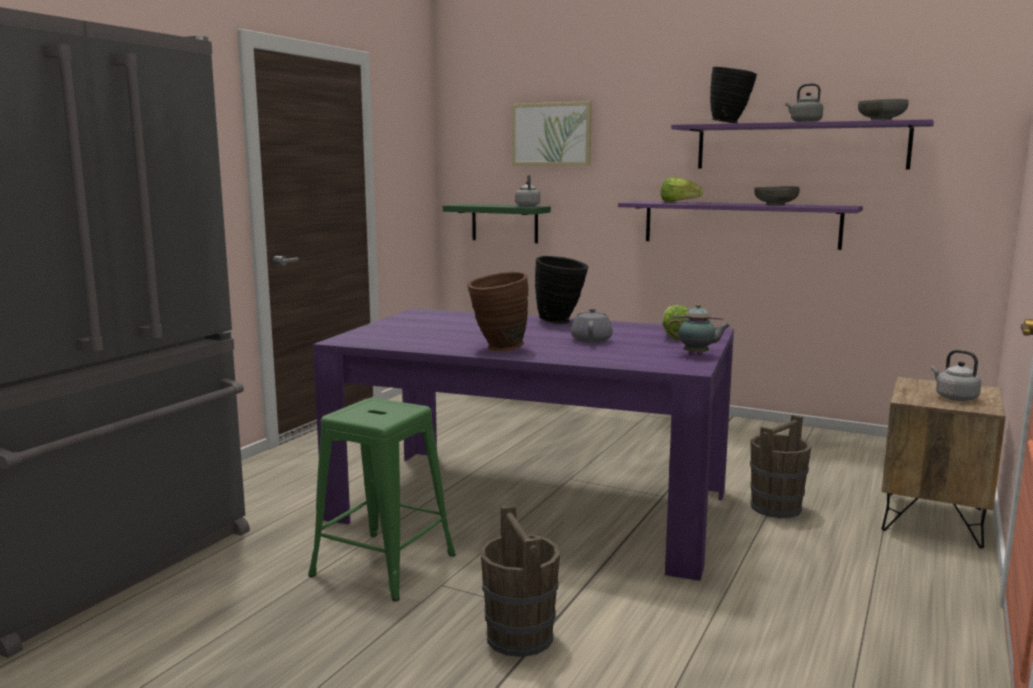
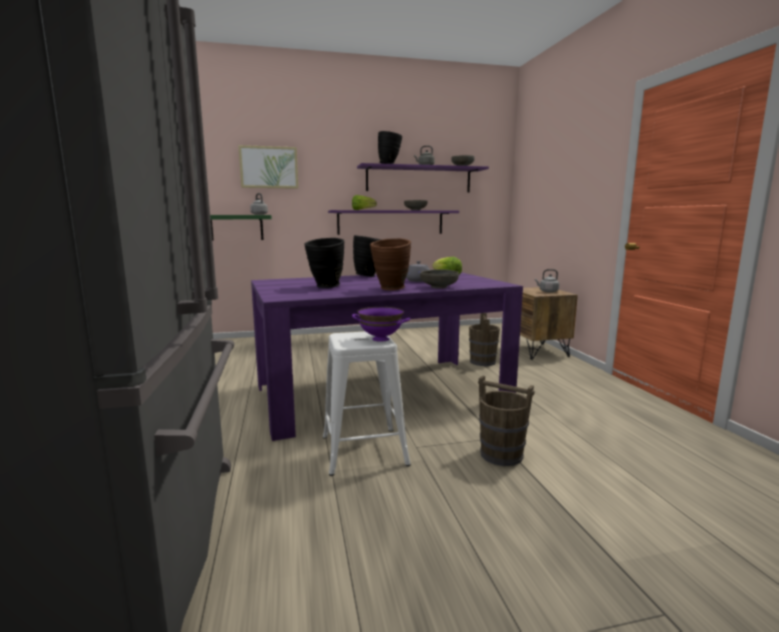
camera: 40 degrees left, 0 degrees up
green stool [308,398,456,601] -> white stool [322,331,411,476]
teapot [667,304,730,355] -> none
none -> black vase [304,238,344,288]
none -> purple bowl [352,307,410,342]
none -> grey bowl [420,269,459,289]

